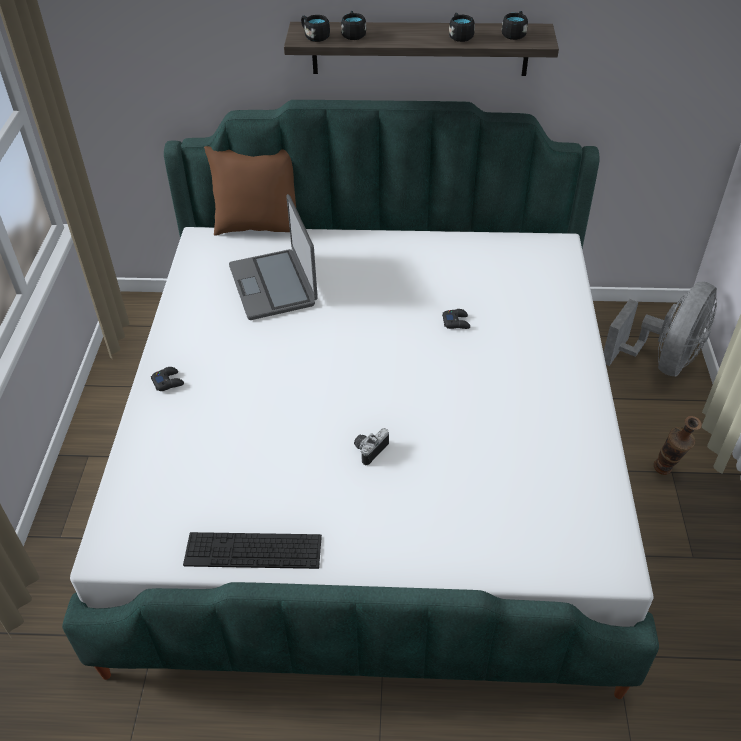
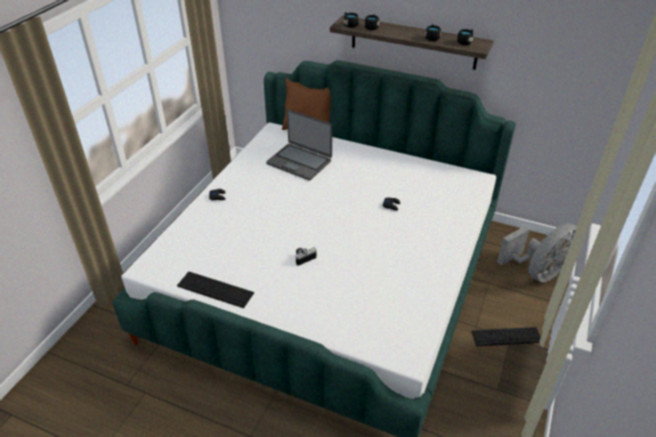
camera: 20 degrees right, 5 degrees down
laptop [229,194,318,320] -> laptop turned 60 degrees counterclockwise [266,110,332,181]
vase [654,416,702,475] -> keyboard [472,327,541,346]

